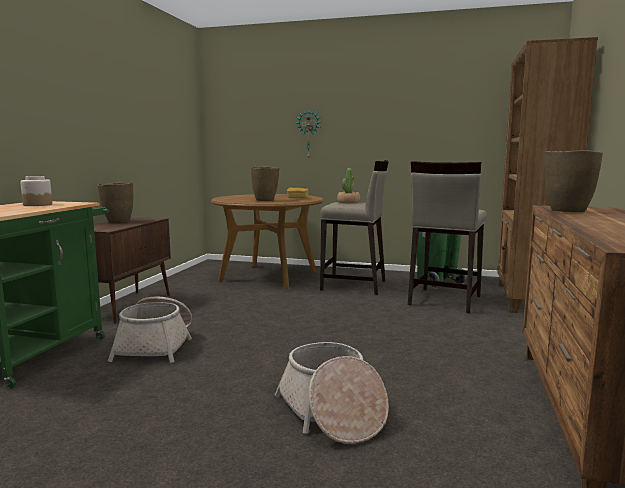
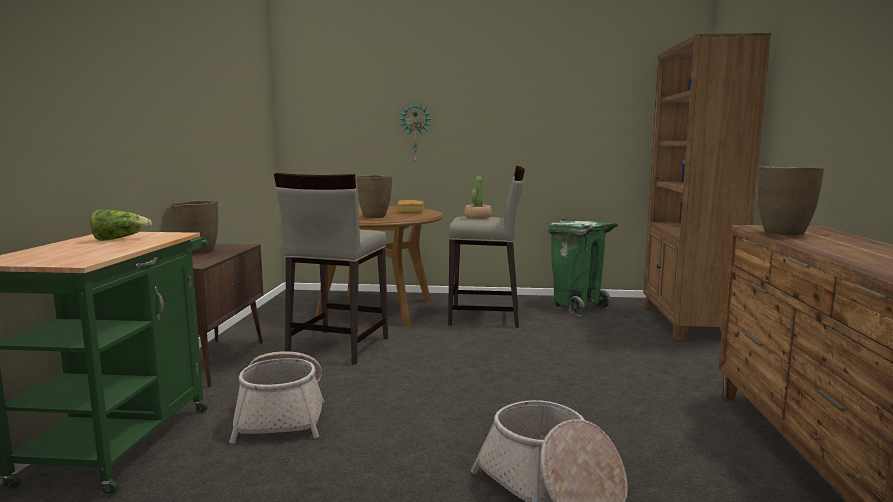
camera: 10 degrees left, 0 degrees up
jar [20,176,52,206] -> lettuce [91,210,152,241]
beige stool [408,161,487,314] -> beige stool moved to [274,173,388,365]

